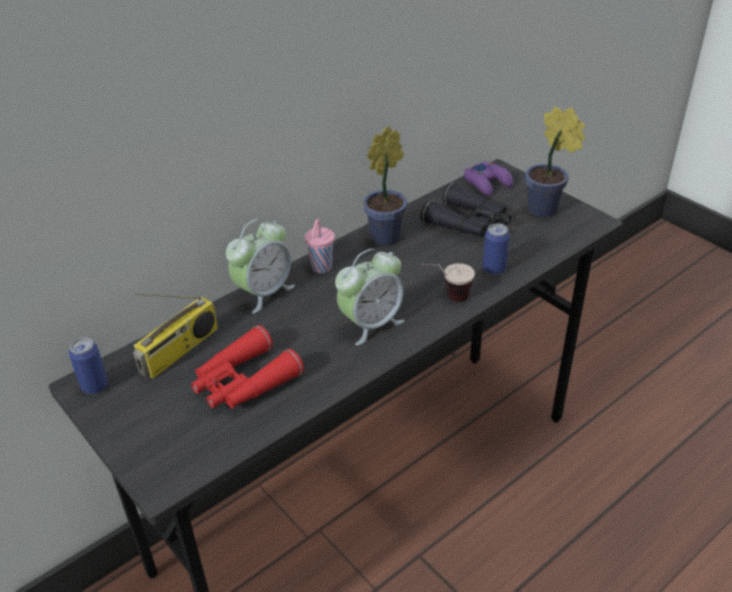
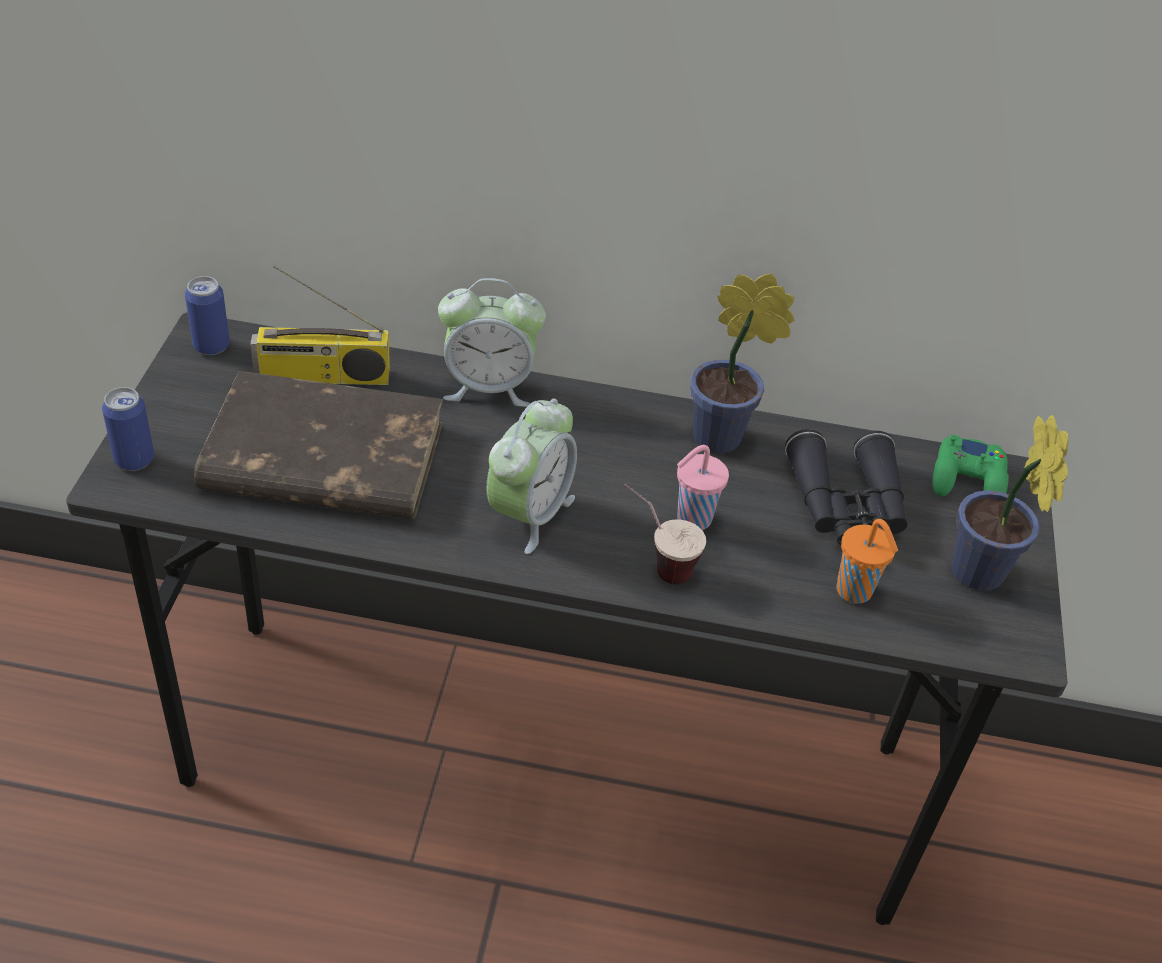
camera: 45 degrees right, 5 degrees up
red binoculars [191,325,304,408] -> brown book [194,371,443,519]
pink cup [304,219,335,273] -> pink cup moved to [677,445,729,530]
alarm clock [335,249,405,346] -> alarm clock turned 75 degrees counterclockwise [486,398,577,554]
purple game controller [464,161,513,196] -> green game controller [933,434,1009,496]
can [483,224,510,275] -> can moved to [102,387,154,471]
none -> orange cup [836,519,898,604]

